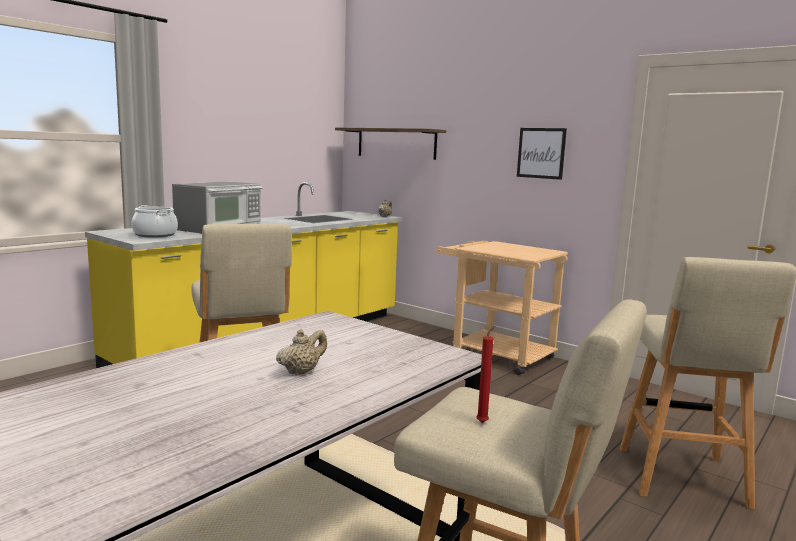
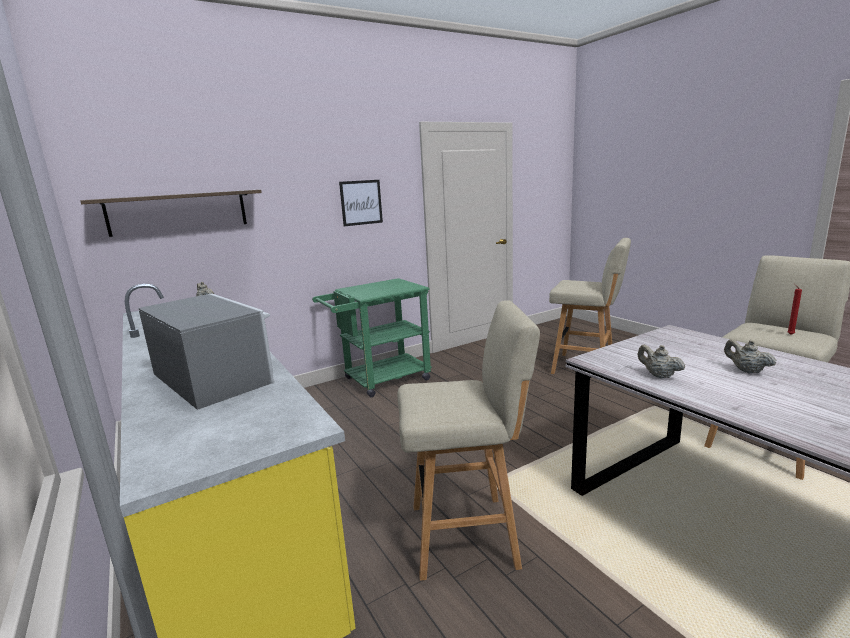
camera: 70 degrees left, 5 degrees up
cooking pot [132,205,178,238] -> none
beige cart [436,241,568,375] -> green cart [312,278,432,397]
none -> beige teapot [638,345,685,379]

